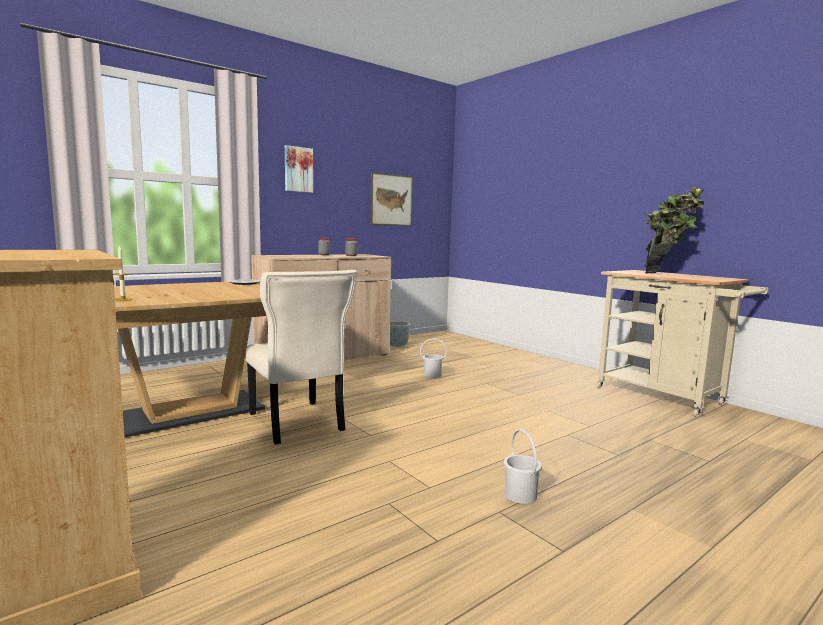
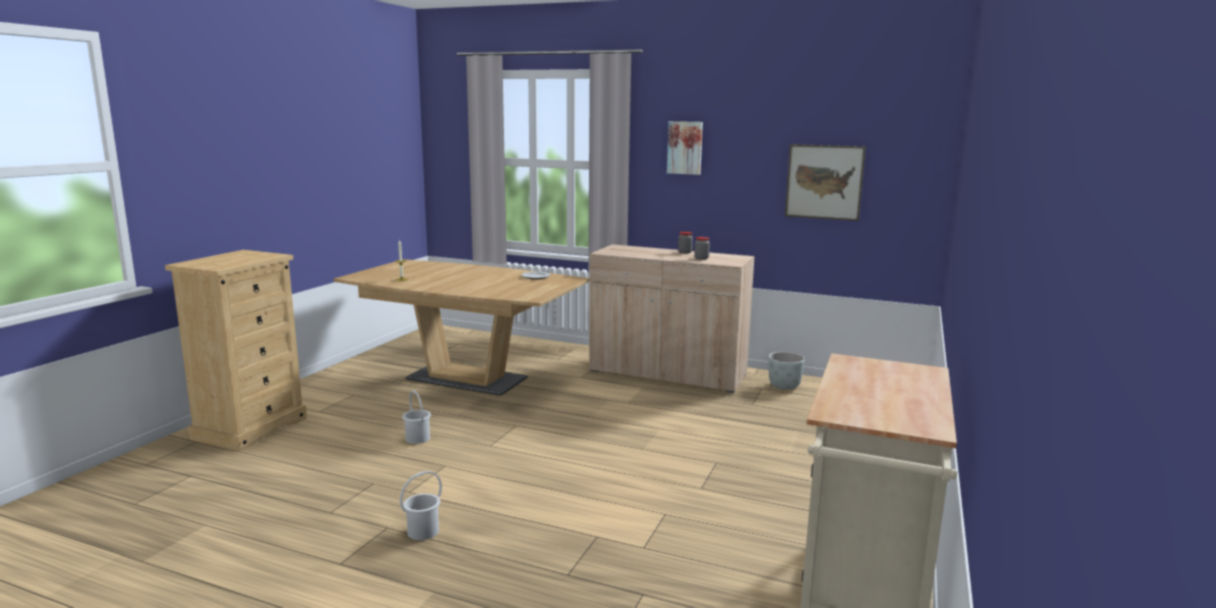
camera: 60 degrees right, 5 degrees up
beige chair [245,270,357,445] -> none
white bucket [420,338,447,378] -> white bucket moved to [402,390,431,444]
potted plant [644,186,704,273] -> none

